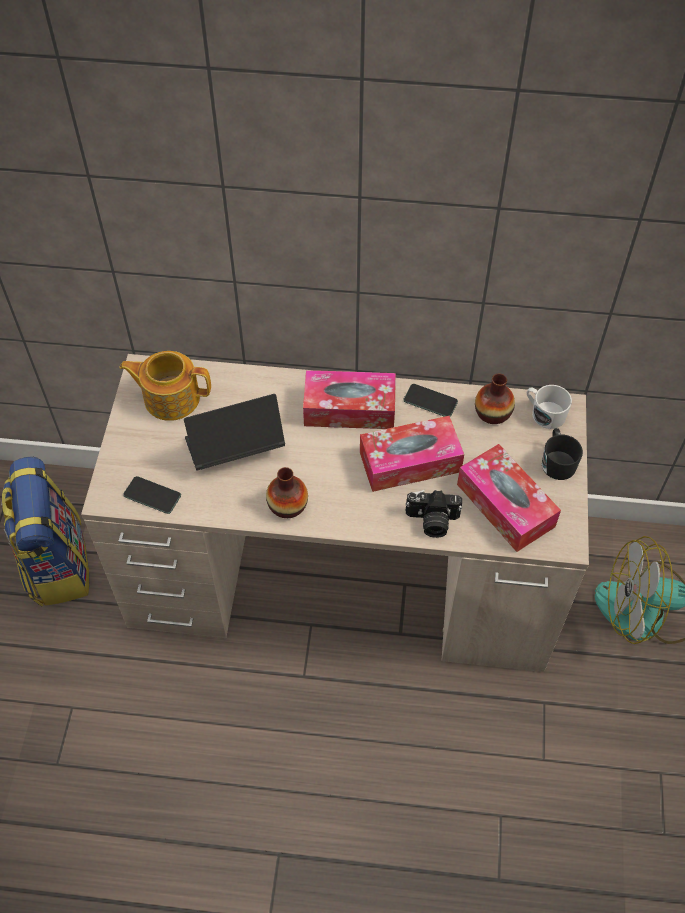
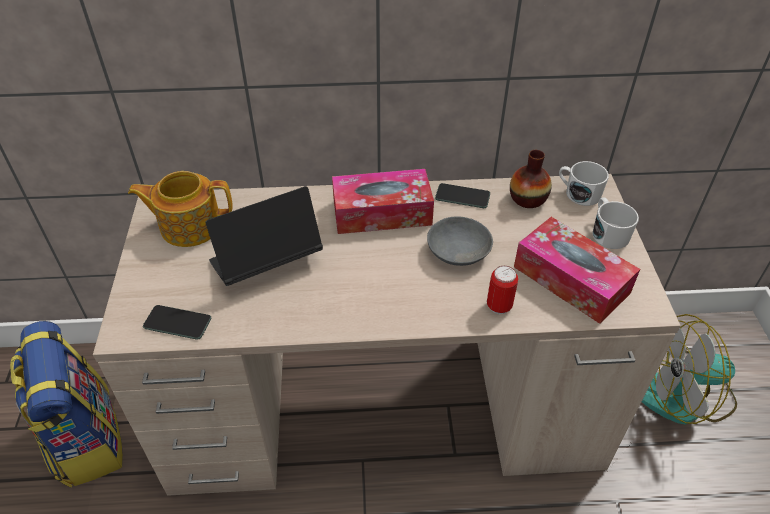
camera: 10 degrees left, 10 degrees down
vase [266,467,308,518] -> none
tissue box [360,416,464,492] -> grey bowl [427,216,493,266]
camera [405,490,462,538] -> can [487,266,518,314]
black mug [542,428,583,480] -> white mug [592,197,639,249]

